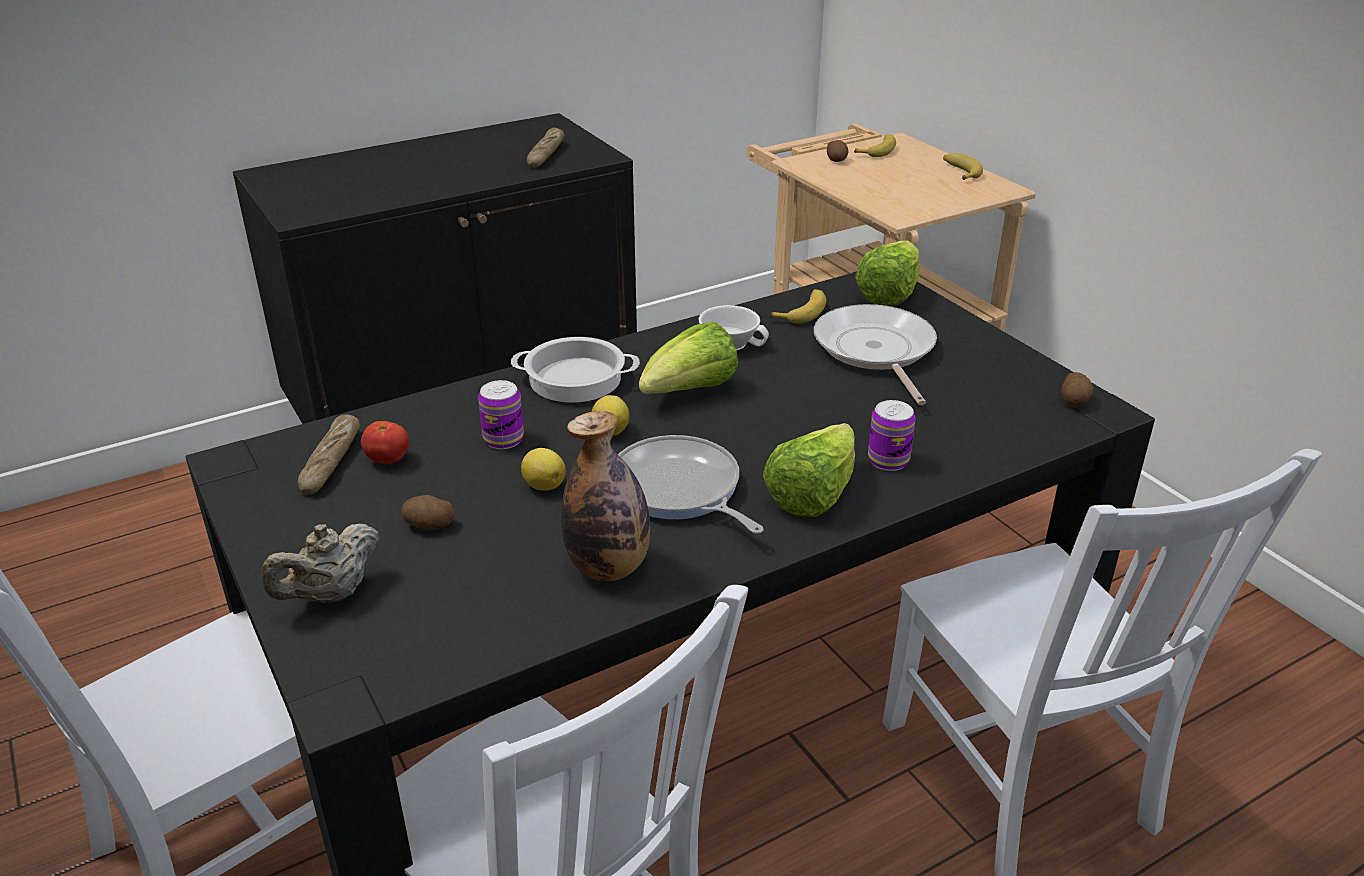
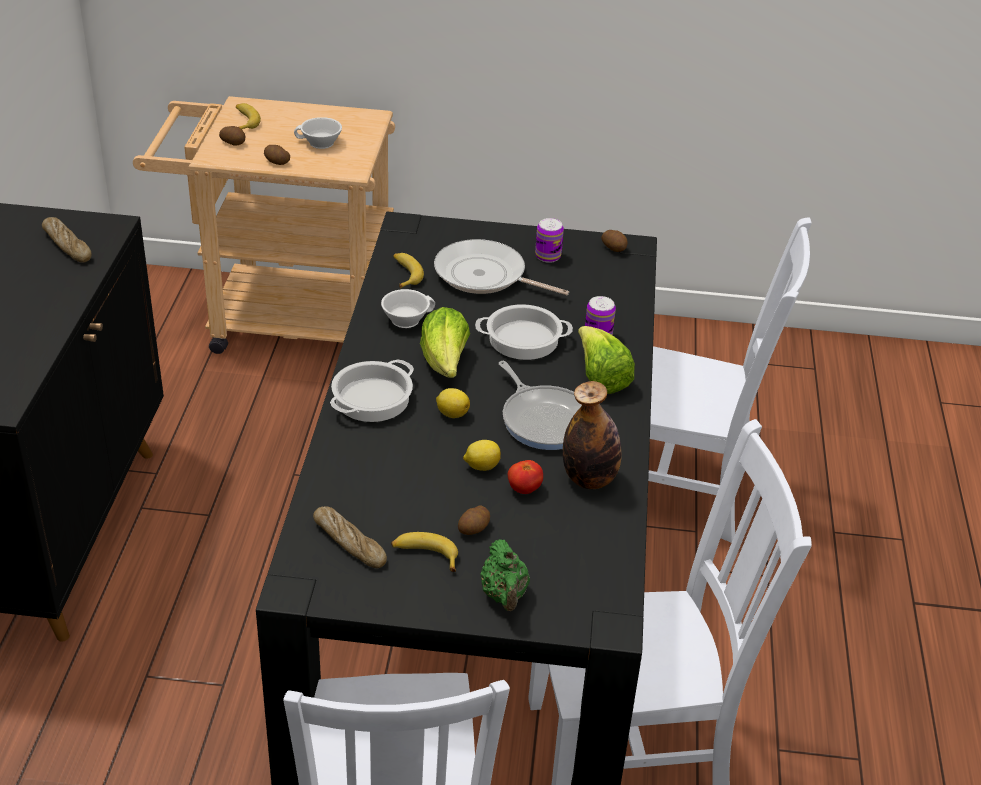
camera: 55 degrees left, 5 degrees up
beige teapot [262,524,380,603] -> green teapot [480,539,530,611]
tomato [361,421,409,464] -> tomato moved to [508,460,543,494]
can [478,380,524,449] -> can moved to [535,218,564,263]
frying pan [618,435,764,534] -> frying pan turned 120 degrees counterclockwise [499,361,582,450]
lettuce [855,241,919,306] -> none
banana [943,153,983,180] -> banana moved to [391,532,458,572]
none -> potato [264,145,290,165]
none -> white cup [294,117,342,149]
none -> cooking pot [475,304,573,360]

